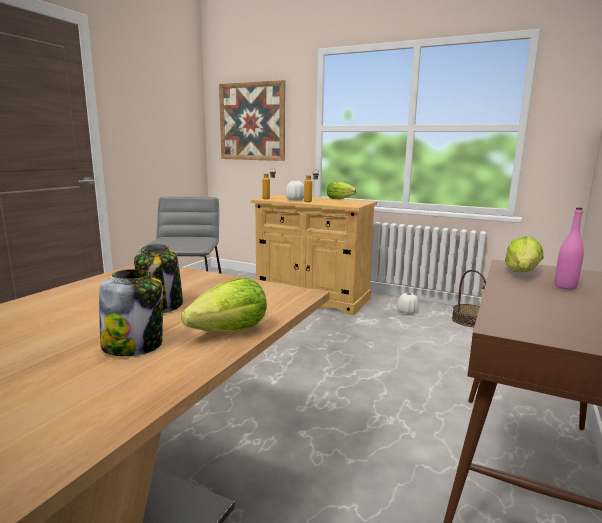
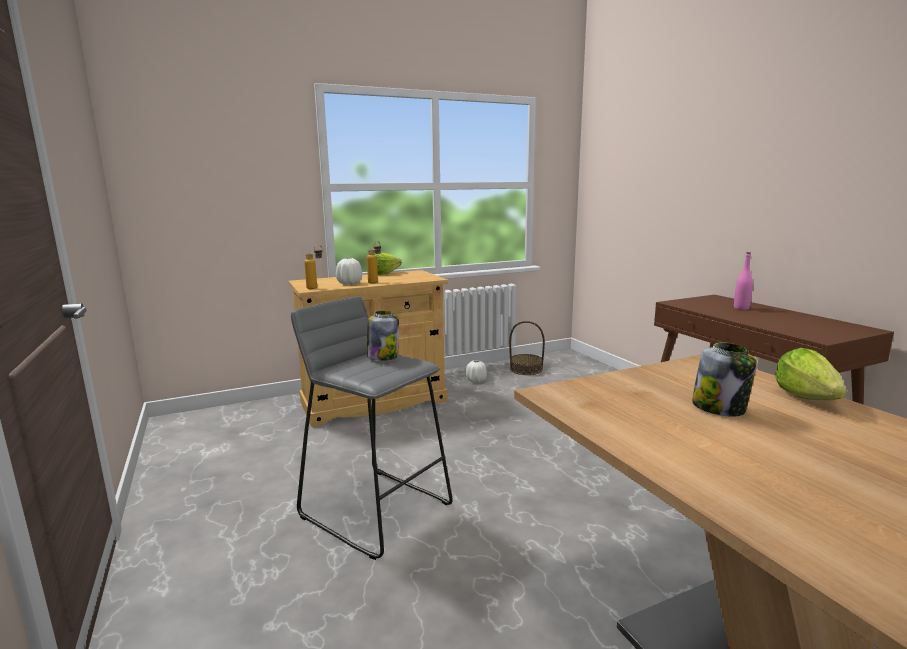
camera: 50 degrees left, 0 degrees up
jar [99,269,163,356] -> jar moved to [367,311,399,361]
picture [219,80,285,161] -> none
lettuce [505,236,543,273] -> none

